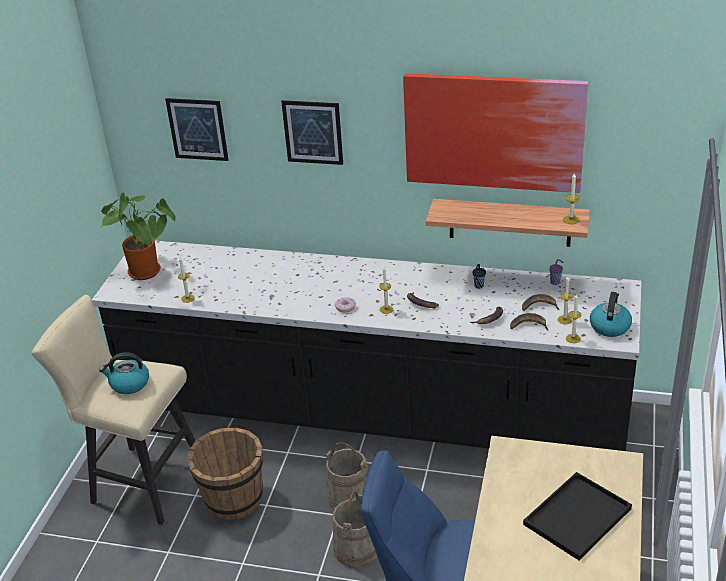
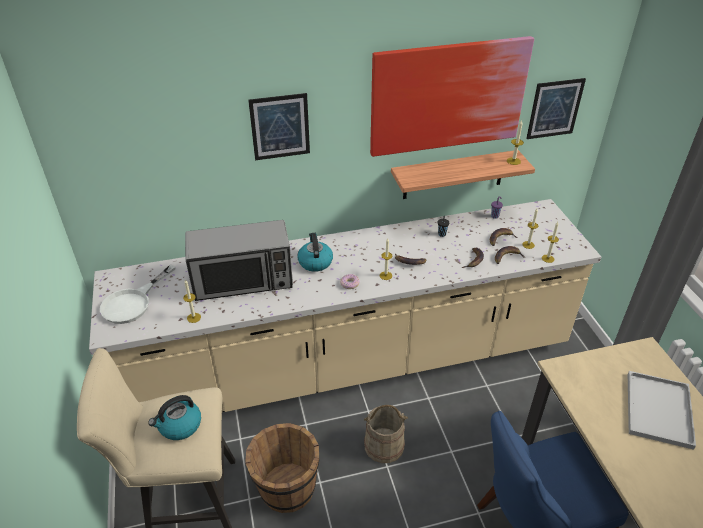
camera: 30 degrees left, 5 degrees up
black counter [92,241,642,451] -> beige counter [89,199,601,412]
potted plant [100,192,176,280] -> white frying pan [100,265,176,324]
picture [165,98,229,161] -> picture moved to [526,78,586,139]
beige bucket [332,490,377,567] -> none
black tray [523,472,632,560] -> white tray [628,371,696,450]
kettle [590,292,632,337] -> kettle moved to [297,233,333,272]
none -> microwave [185,220,293,301]

